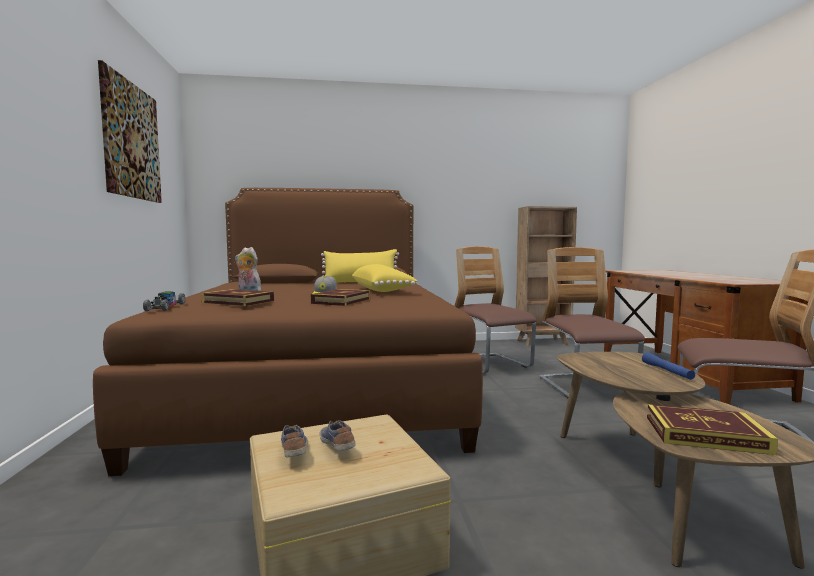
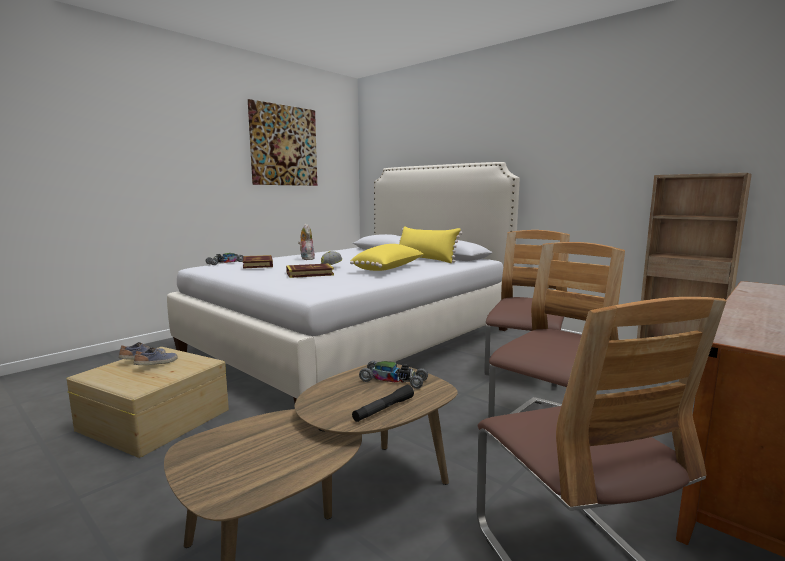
camera: 50 degrees right, 5 degrees up
brown bed [93,188,483,476] -> white bed [167,162,520,403]
blue flashlight [642,352,695,380] -> black flashlight [352,385,414,422]
book [647,404,778,455] -> none
none -> toy car [359,361,428,389]

